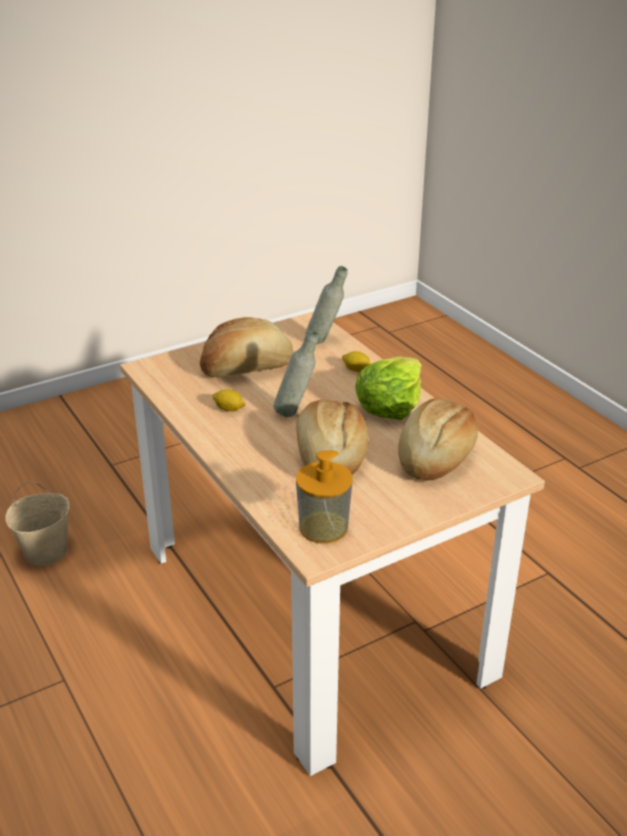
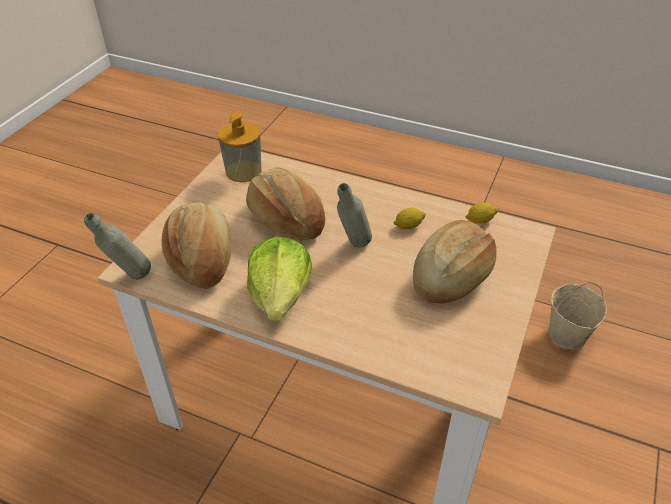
camera: 145 degrees right, 10 degrees up
grey bottle [306,266,348,344] -> grey bottle moved to [84,213,151,279]
lemon [342,351,372,372] -> lemon moved to [466,202,498,224]

